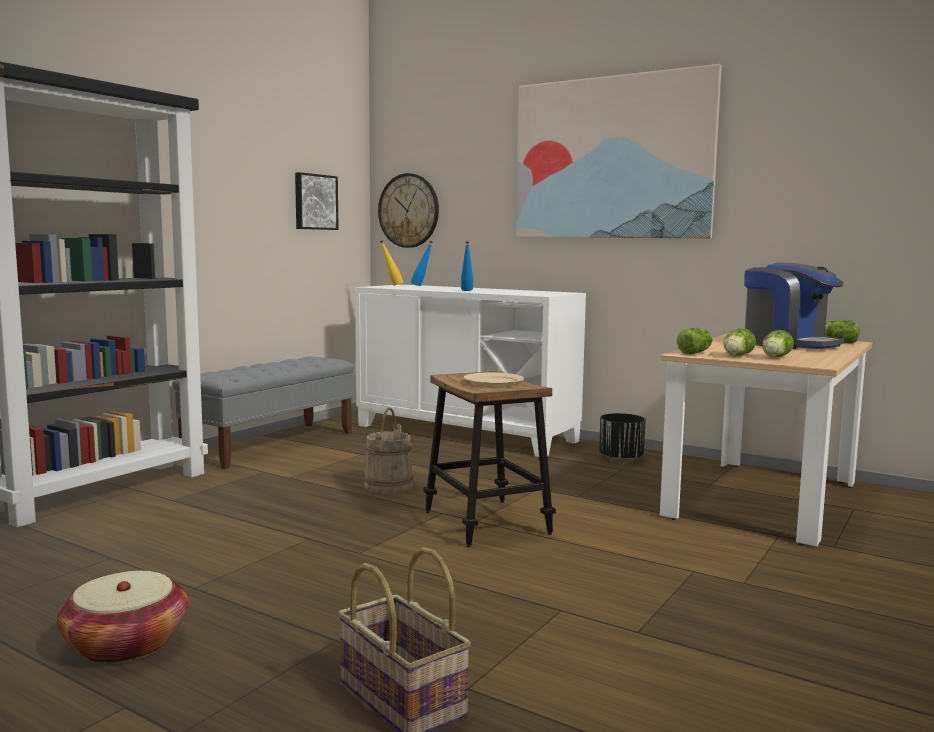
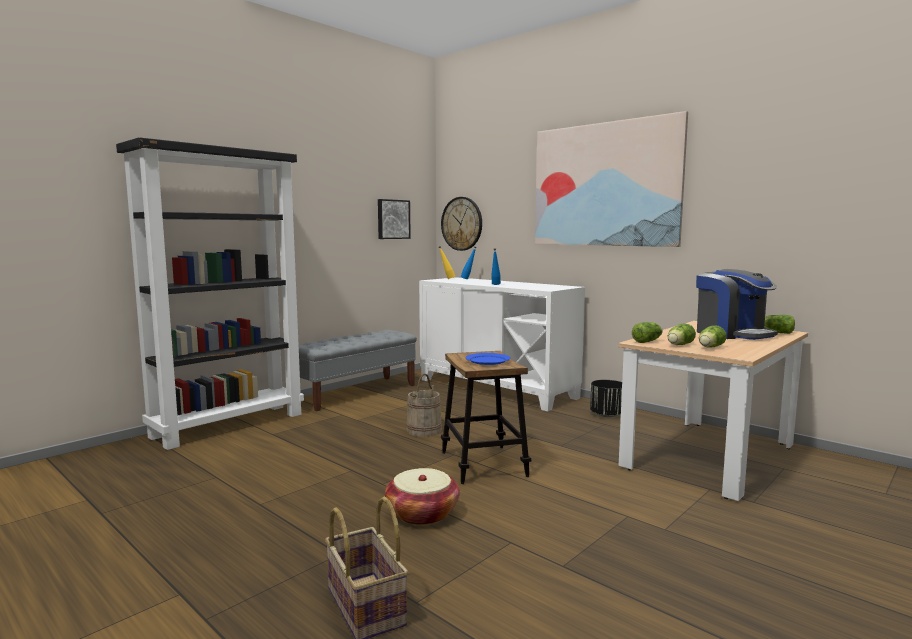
camera: 10 degrees right, 0 degrees up
basket [57,571,188,664] -> basket moved to [385,468,460,525]
beige plate [464,373,524,386] -> blue plate [465,353,510,365]

